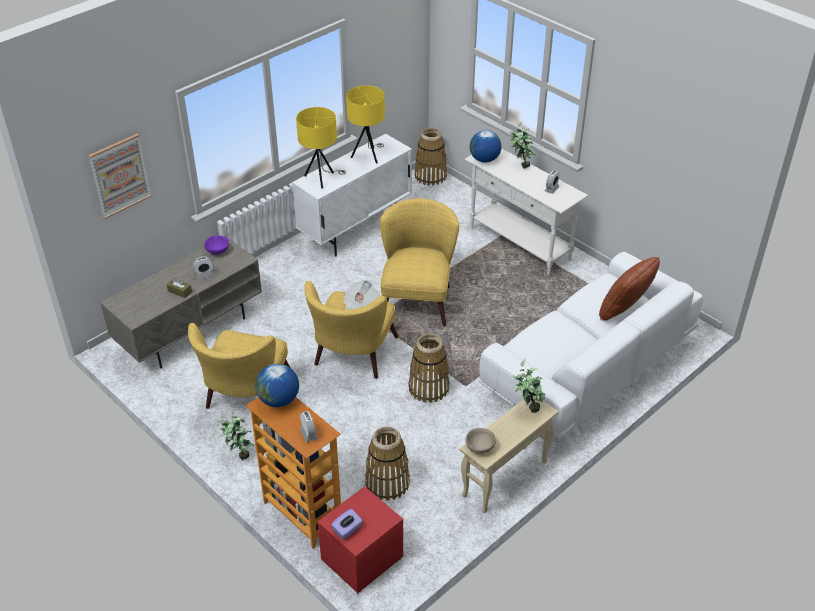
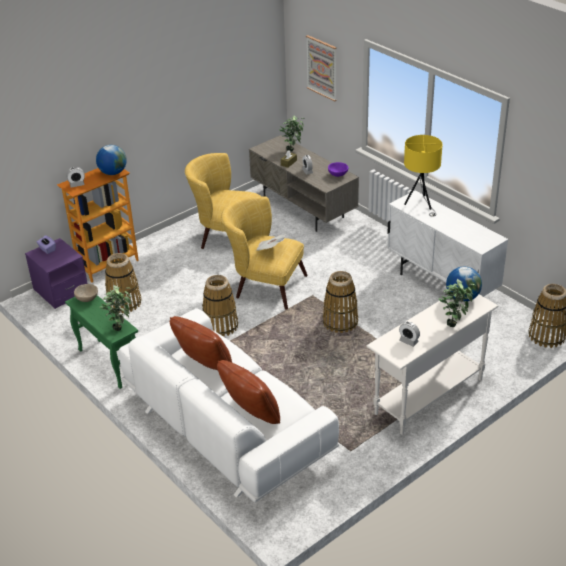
camera: 95 degrees right, 5 degrees down
potted plant [220,408,254,460] -> potted plant moved to [279,115,305,152]
red nightstand [317,486,403,593] -> purple nightstand [25,238,88,309]
yellow table lamp [346,85,385,164] -> none
yellow armchair [380,198,459,326] -> basket [323,271,358,333]
beige side table [459,396,559,514] -> green side table [65,295,138,389]
none -> brown pillow [170,316,232,370]

